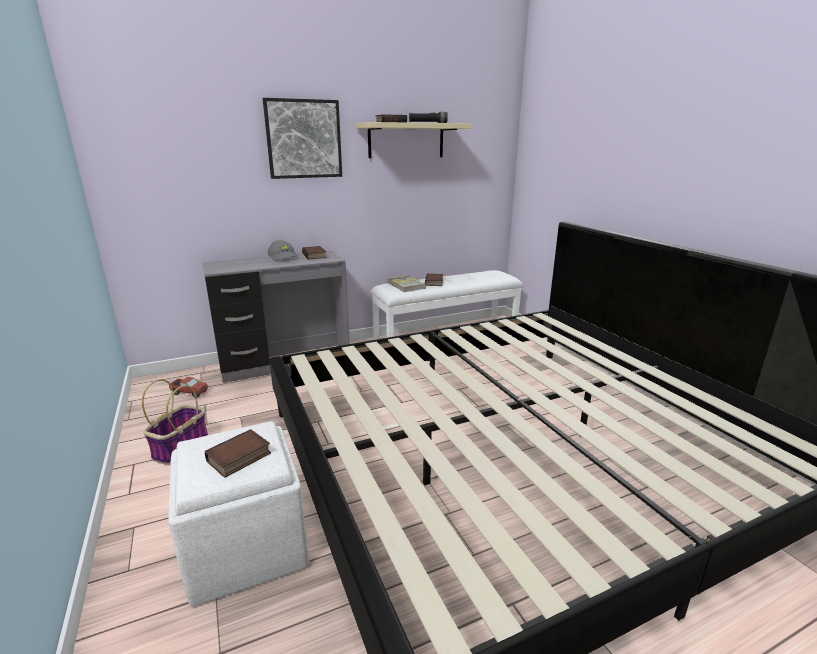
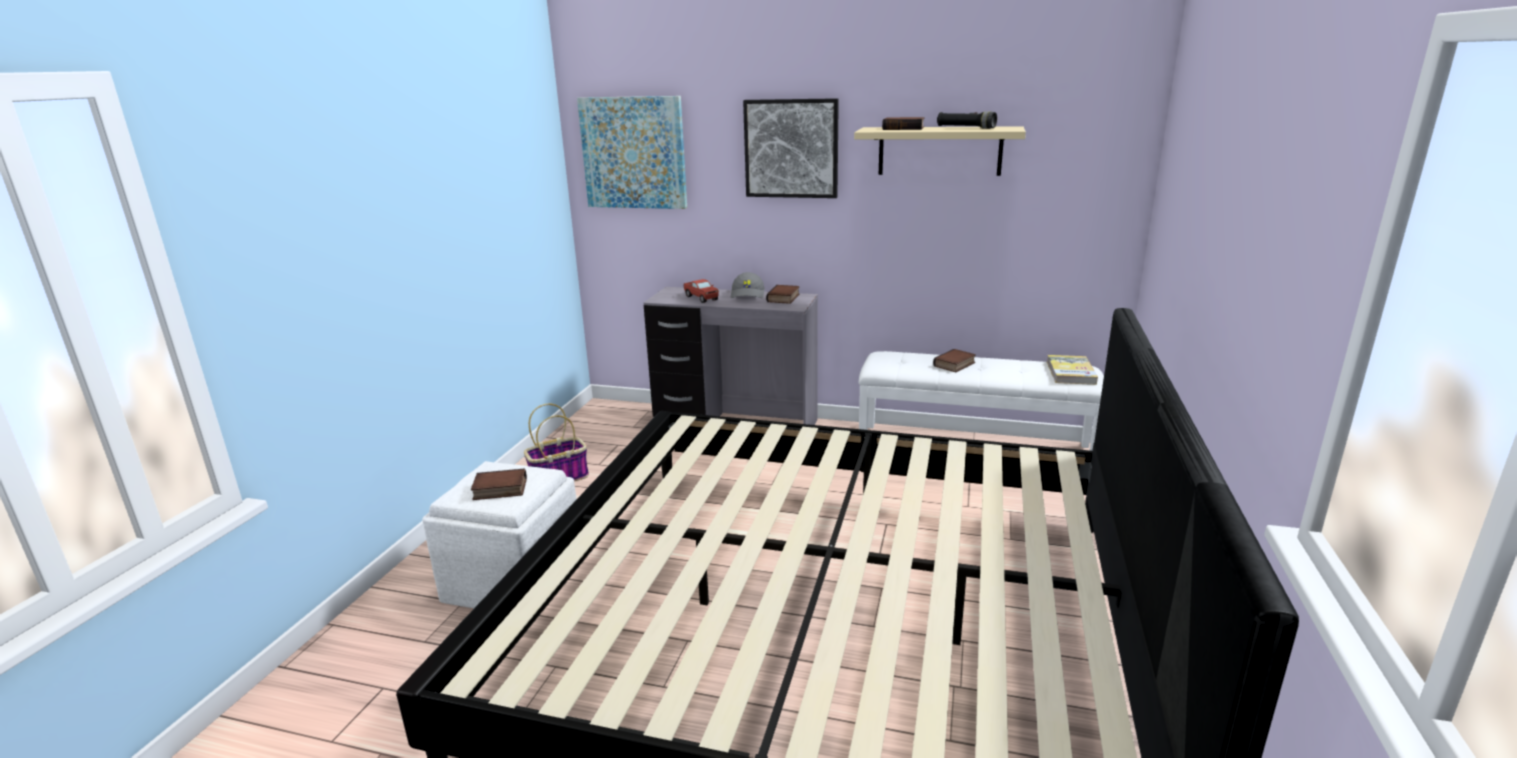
camera: 40 degrees right, 0 degrees up
toy truck [169,377,208,398] -> toy truck moved to [684,279,719,303]
book [387,275,426,292] -> book moved to [1047,355,1098,385]
none -> picture [577,96,687,209]

